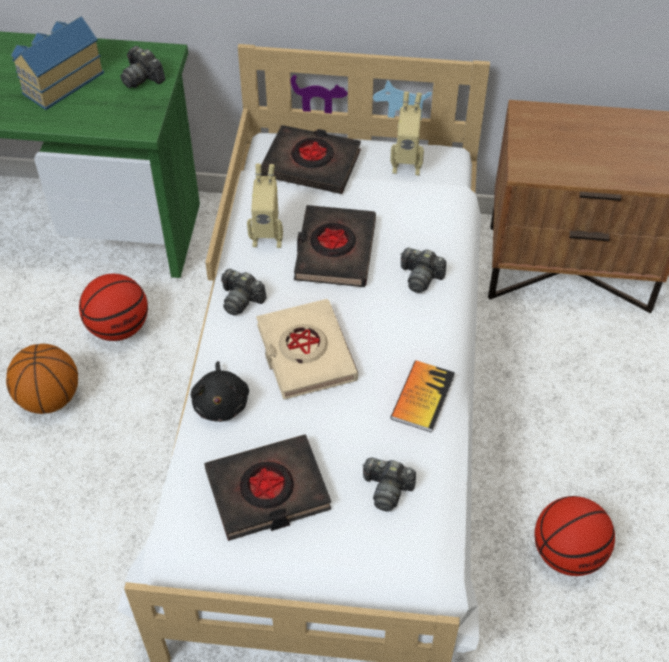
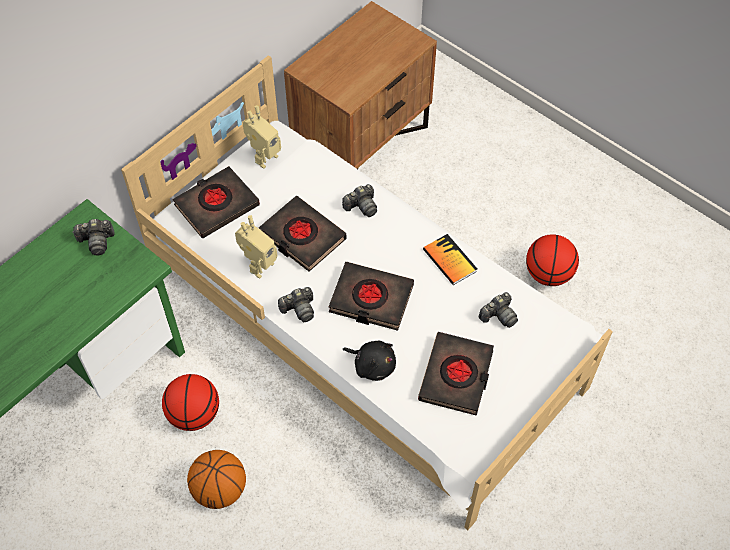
camera: 55 degrees left, 5 degrees up
toy house [11,16,104,110] -> none
beige book [256,299,358,400] -> black book [329,262,414,331]

